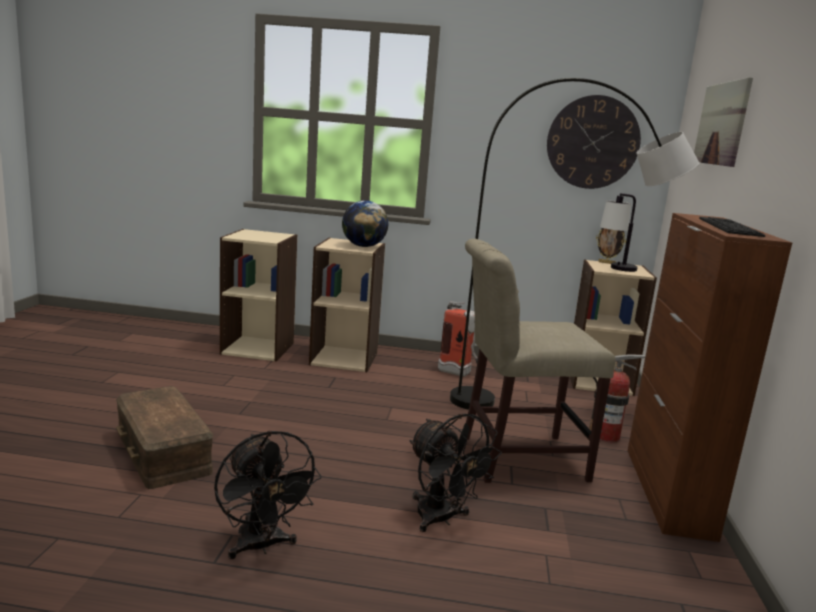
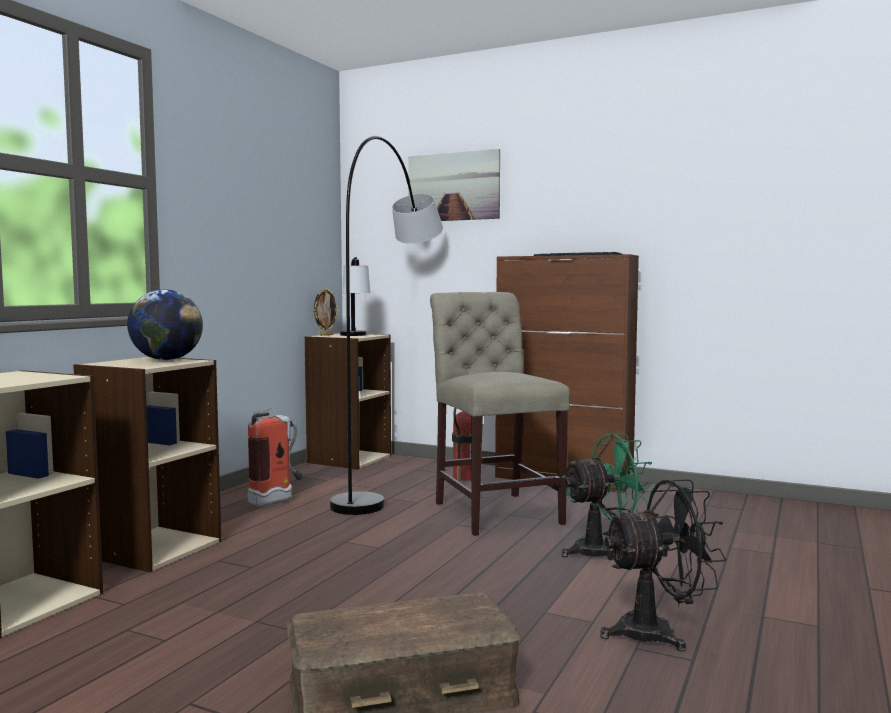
camera: 70 degrees left, 10 degrees down
black fan [409,413,502,532] -> green fan [561,433,654,557]
beige chair [465,239,616,483] -> beige chair turned 150 degrees clockwise [430,292,570,536]
wall clock [547,95,641,189] -> none

